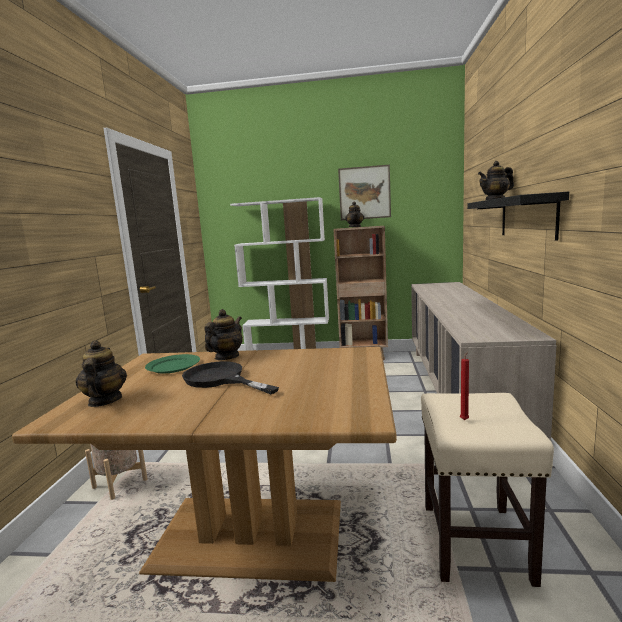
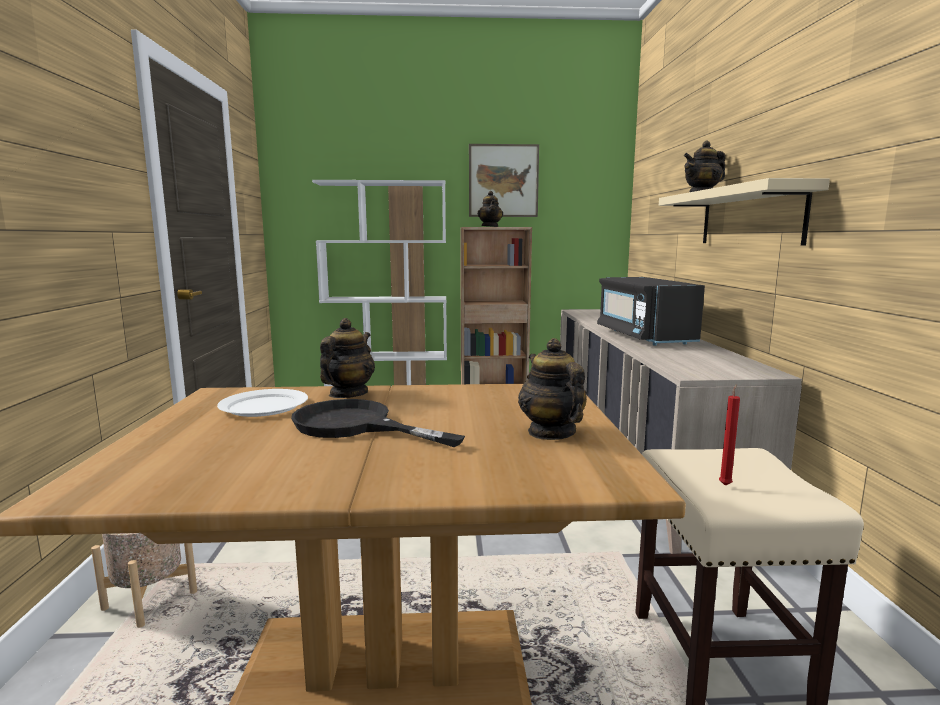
camera: 10 degrees left, 0 degrees up
teapot [75,340,127,407] -> teapot moved to [518,338,587,440]
green plate [145,354,200,373] -> white plate [217,389,308,417]
black shelf [467,192,569,241] -> beige shelf [659,178,830,245]
none -> black microwave [597,277,705,346]

